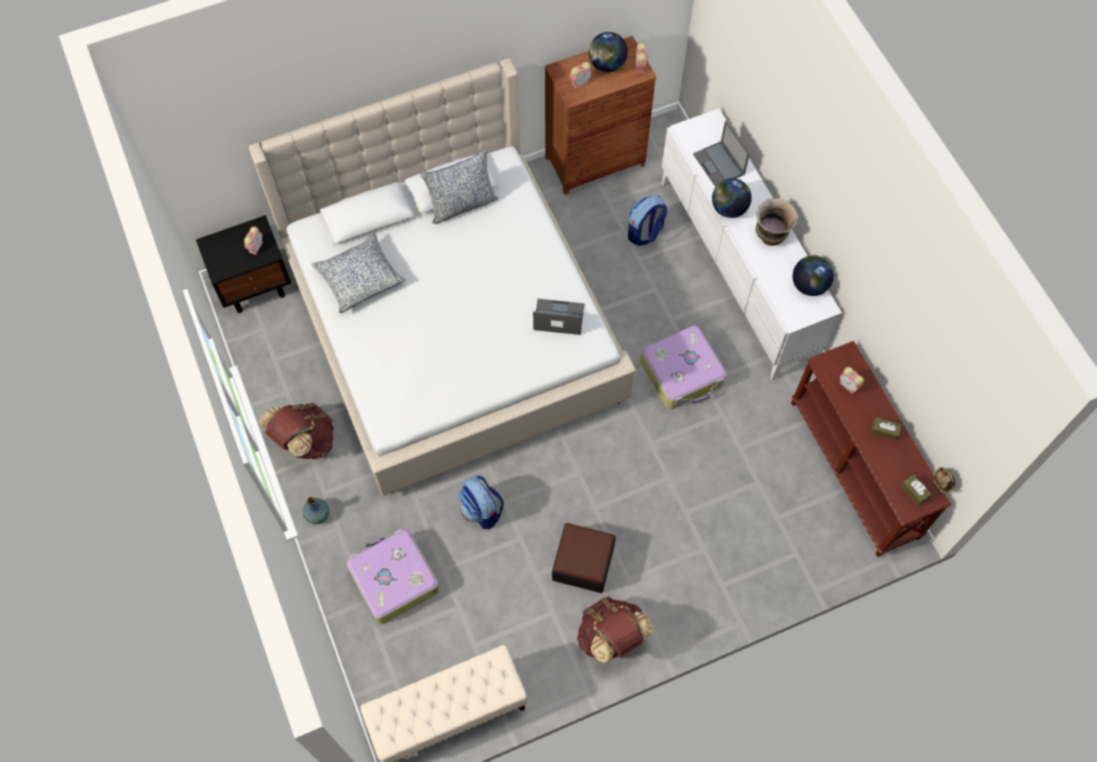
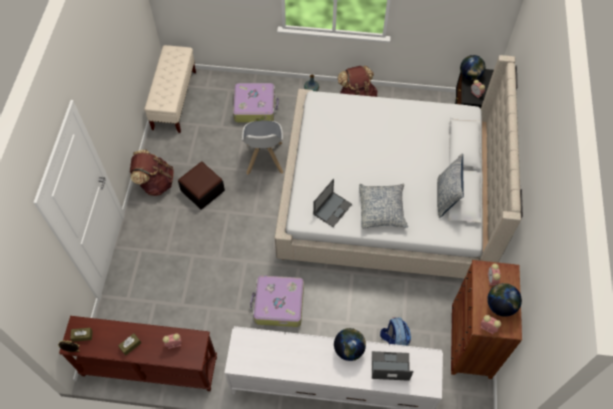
camera: 120 degrees right, 5 degrees down
pillow [311,233,405,313] -> pillow moved to [359,184,408,229]
backpack [459,476,504,529] -> chair [242,120,283,175]
vase [756,198,798,246] -> none
globe [793,255,834,296] -> globe moved to [460,55,486,80]

